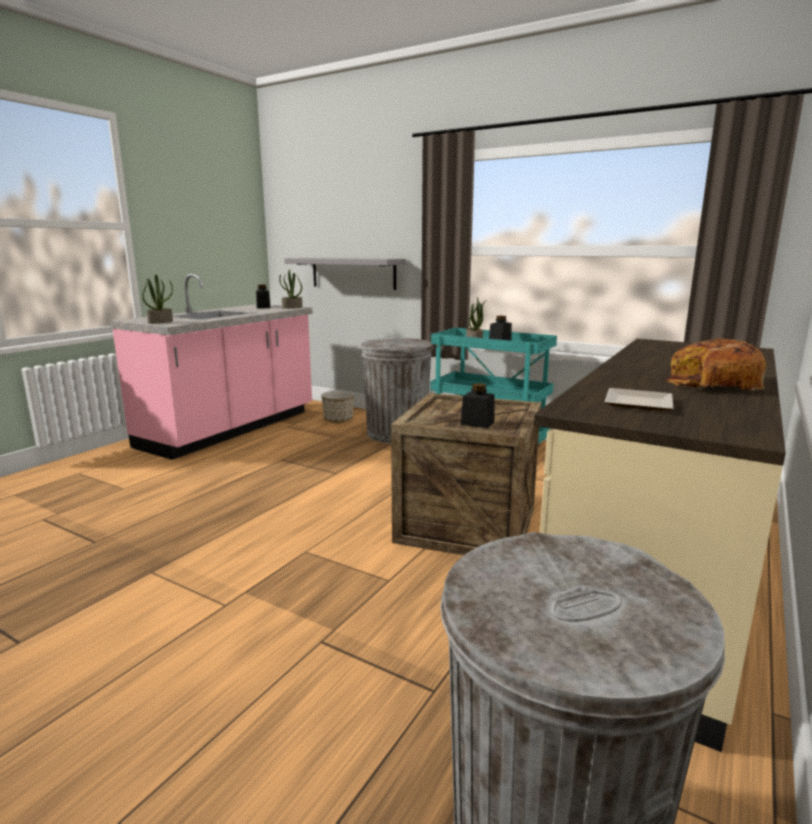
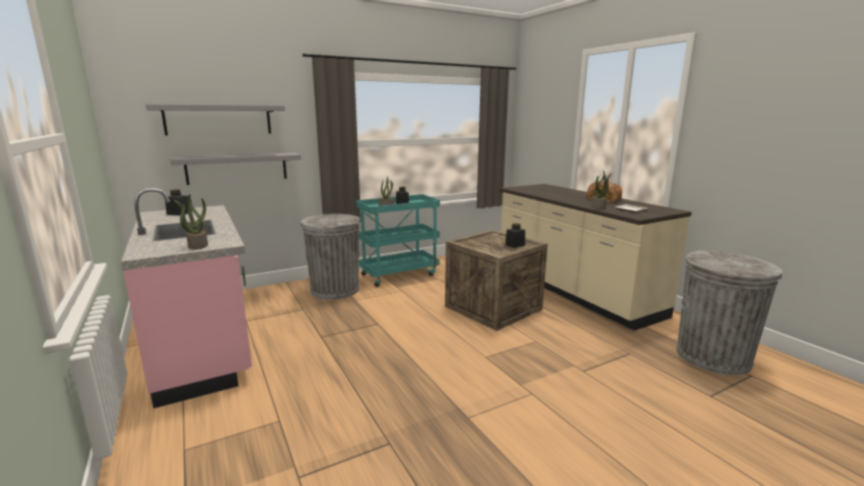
camera: 60 degrees left, 0 degrees up
potted plant [279,269,302,309] -> potted plant moved to [592,170,612,209]
planter [321,391,354,423] -> none
none -> grey shelf [145,104,285,135]

